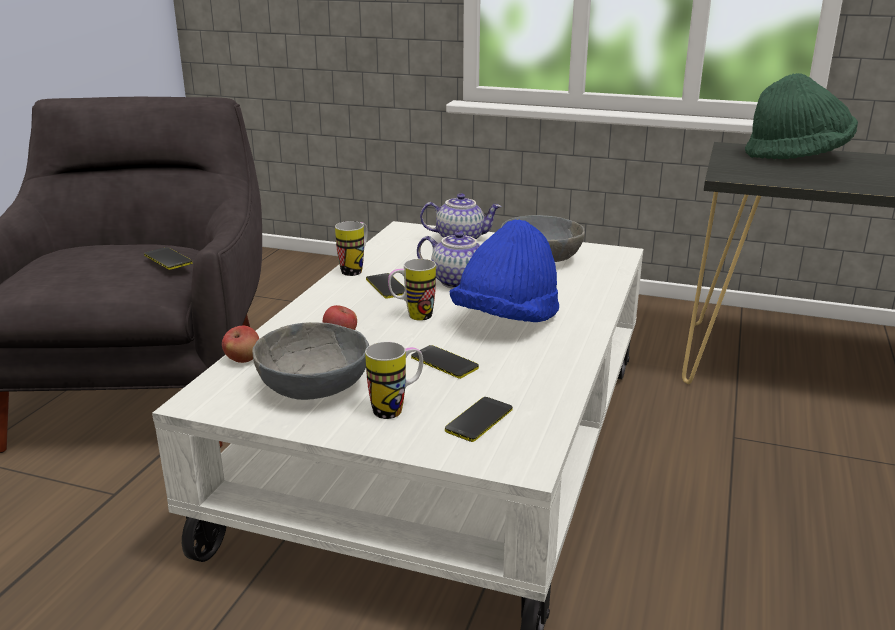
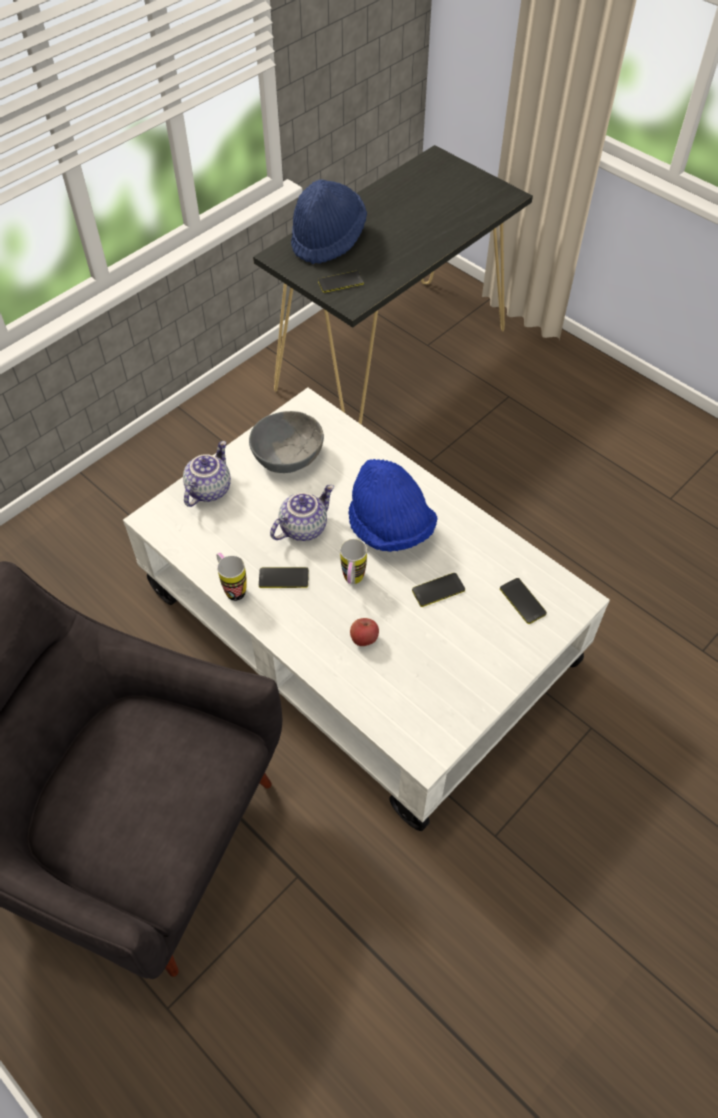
camera: 65 degrees left, 30 degrees up
phone [144,247,192,270] -> phone moved to [318,271,364,293]
apple [222,326,259,363] -> none
grey bowl [252,322,369,400] -> none
mug [365,342,423,419] -> none
green hat [745,73,858,159] -> blue hat [291,179,367,264]

